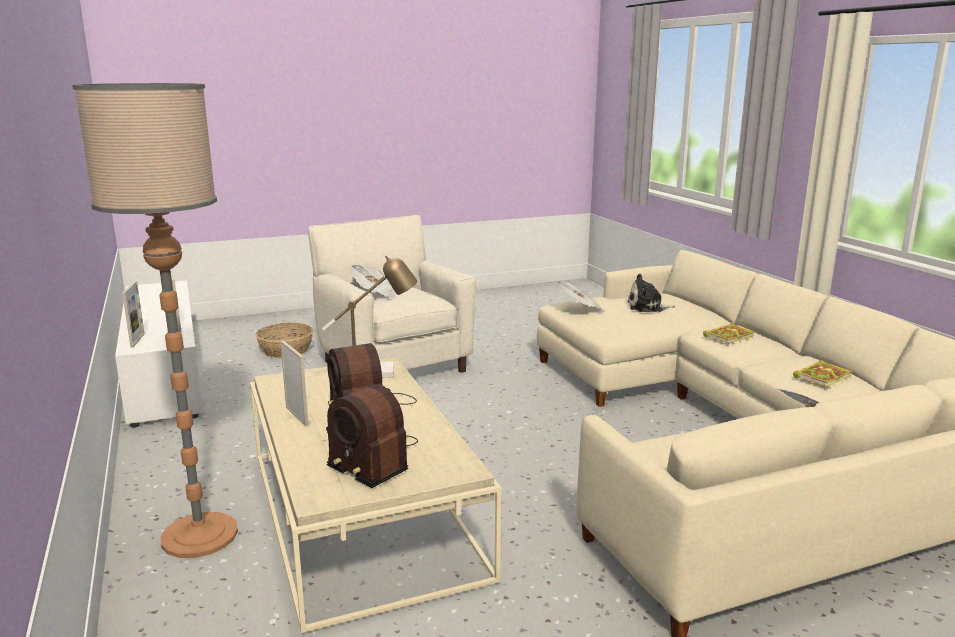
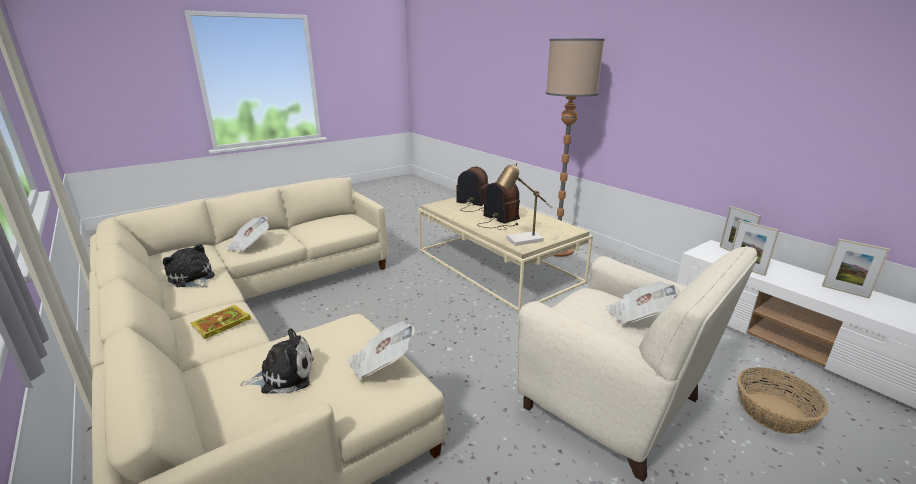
camera: 165 degrees right, 5 degrees up
picture frame [280,340,309,427] -> picture frame moved to [822,239,890,299]
book [793,360,852,387] -> plush toy [163,244,215,288]

